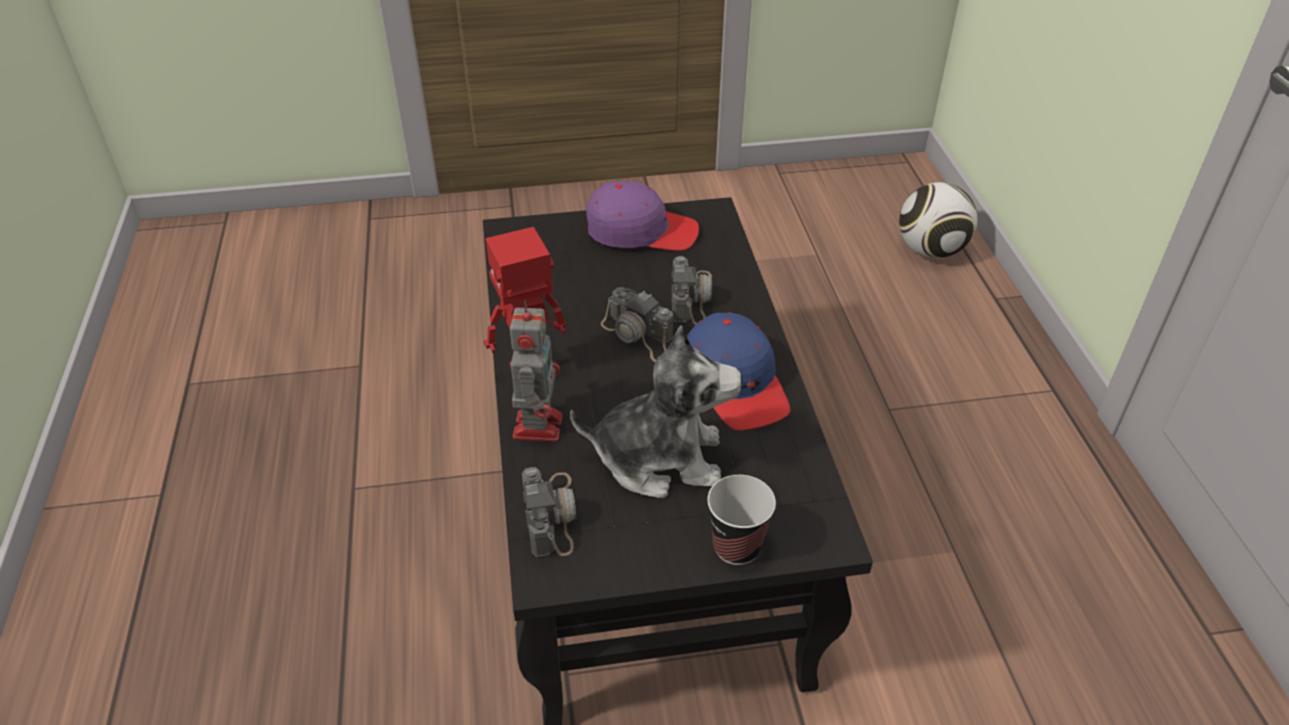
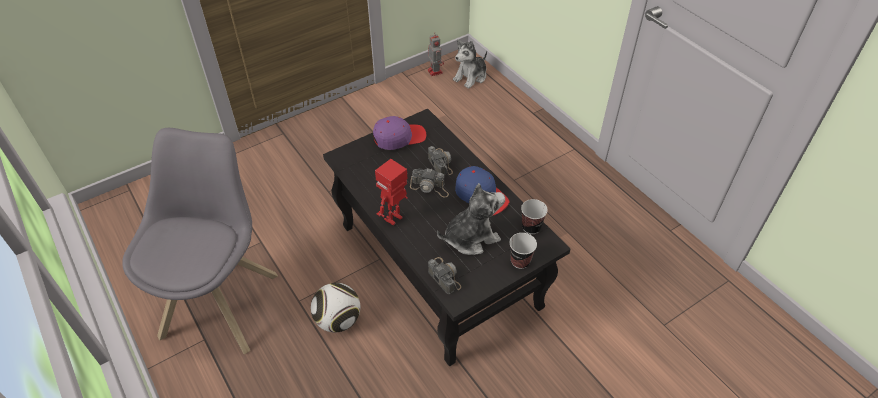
camera: 25 degrees left, 5 degrees up
toy robot [510,300,563,442] -> toy robot moved to [427,32,444,76]
football [899,182,978,259] -> football moved to [311,283,360,332]
none -> grey chair [122,128,278,354]
none -> plush toy [453,39,487,89]
none -> cup [521,199,548,234]

